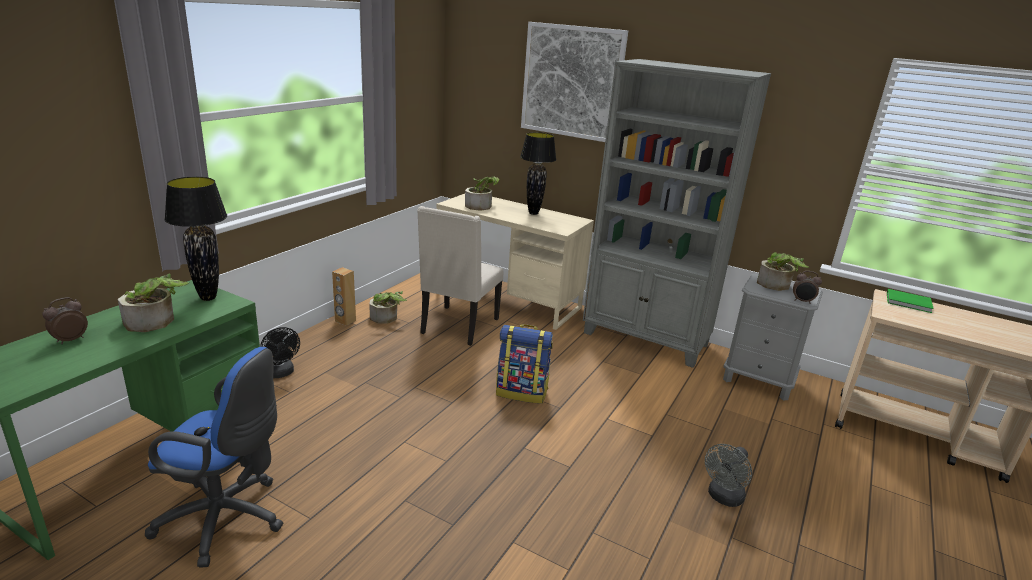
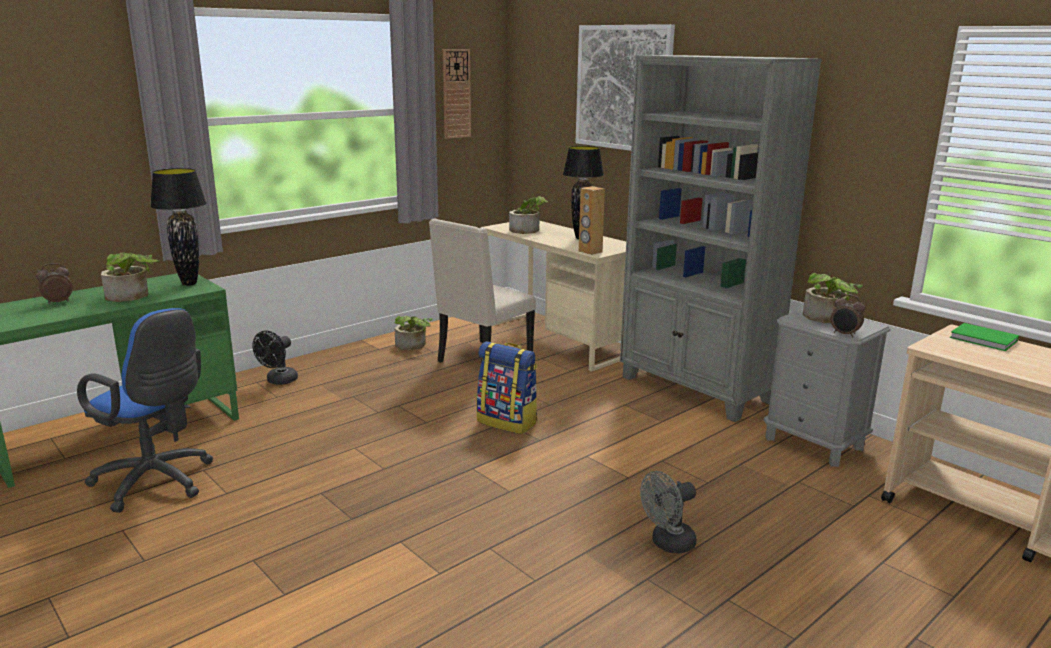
camera: 20 degrees right, 5 degrees down
black fan [260,327,300,378] -> black fan turned 45 degrees clockwise [252,330,298,385]
brown speaker [332,267,356,326] -> brown speaker moved to [579,186,605,255]
none -> wall clock [443,49,471,139]

